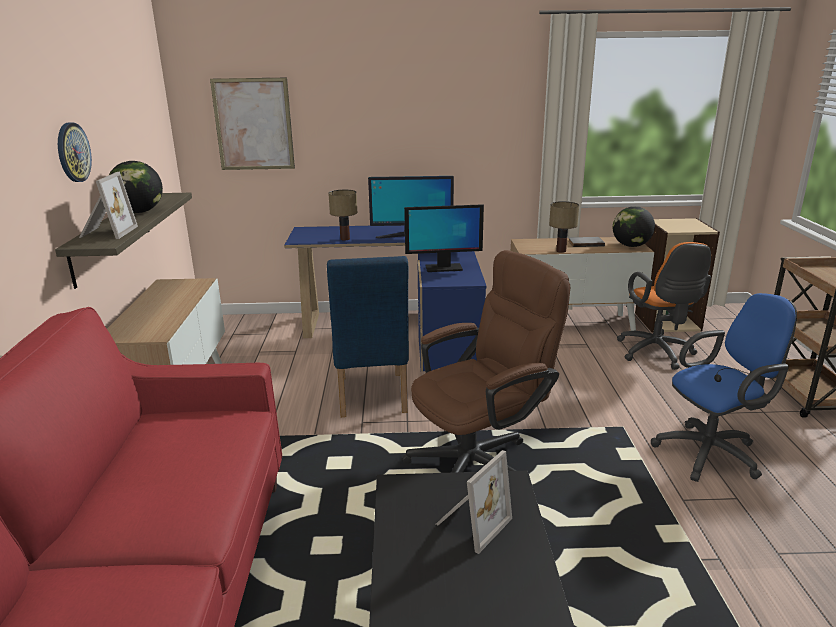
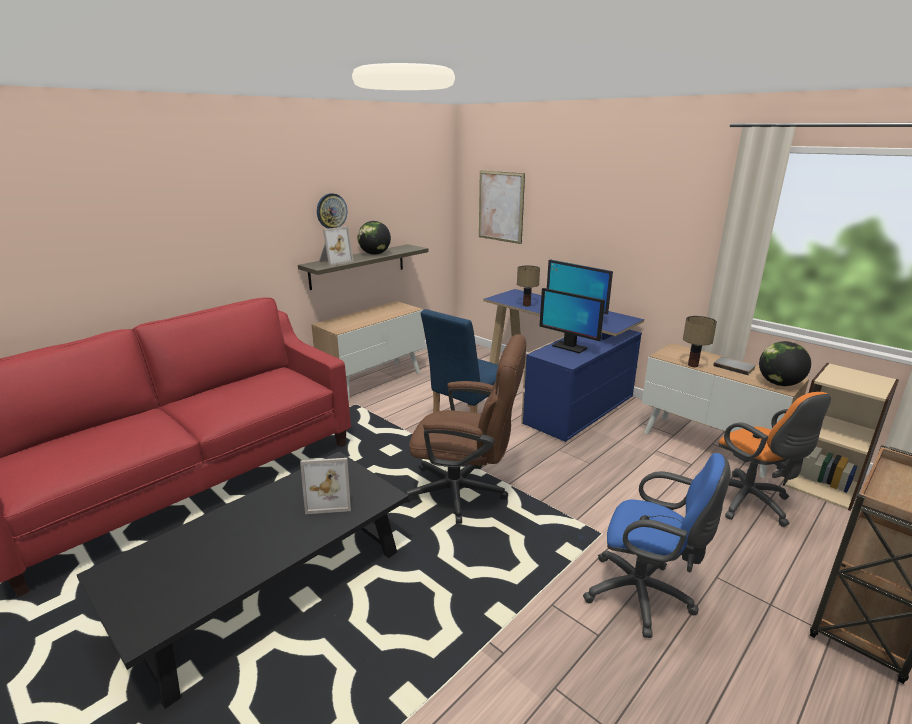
camera: 45 degrees right, 0 degrees up
orange office chair [617,242,711,370] -> orange office chair turned 60 degrees counterclockwise [718,392,831,527]

